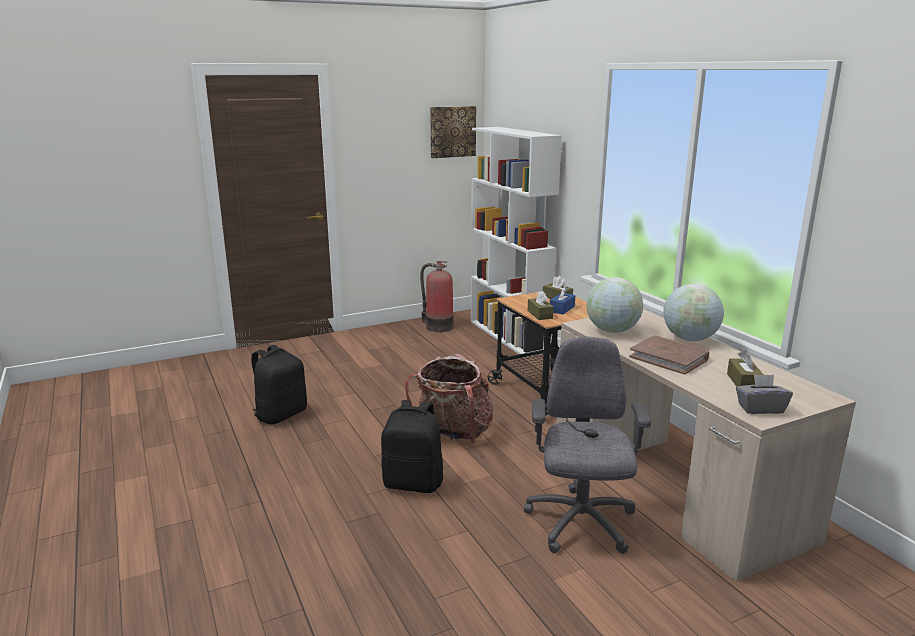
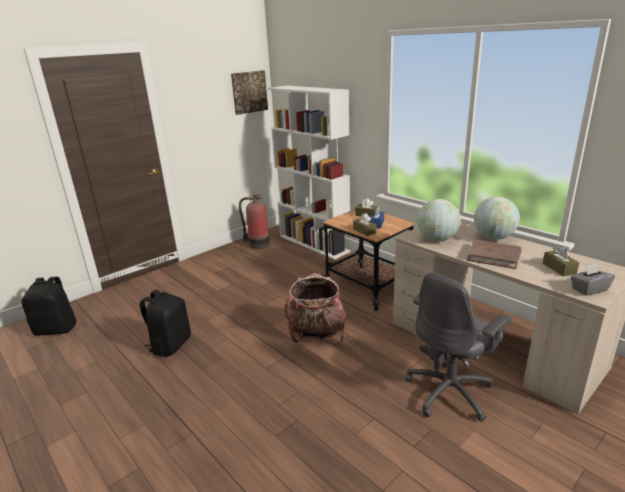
camera: 15 degrees left, 5 degrees up
black backpack [381,400,443,493] -> black backpack moved to [21,277,77,336]
grey office chair [524,337,651,554] -> grey office chair turned 120 degrees counterclockwise [405,273,511,422]

